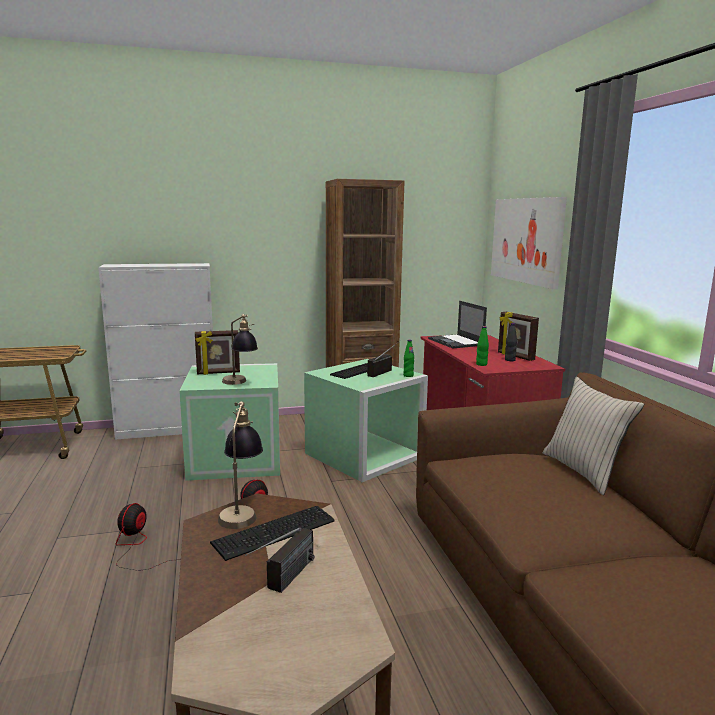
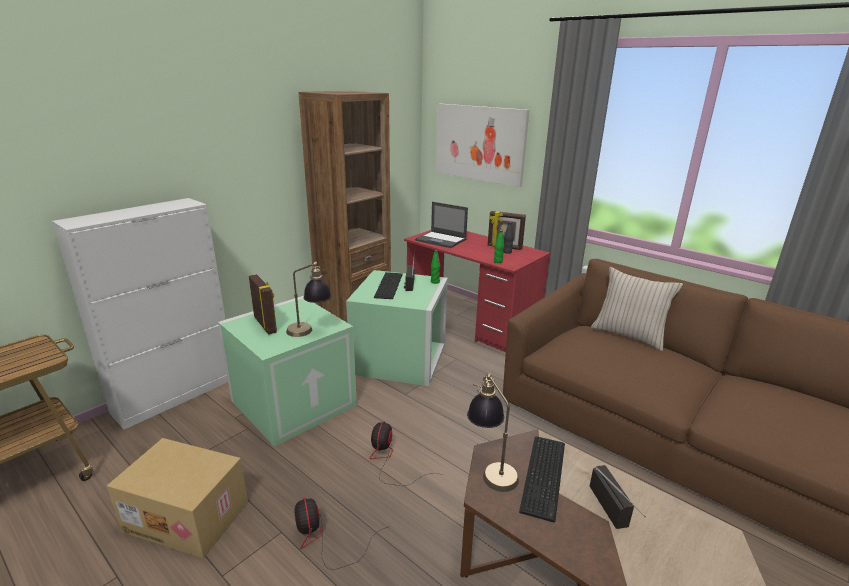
camera: 35 degrees left, 10 degrees up
picture frame [195,330,240,375] -> picture frame turned 75 degrees counterclockwise [249,274,277,335]
none -> cardboard box [107,438,248,559]

